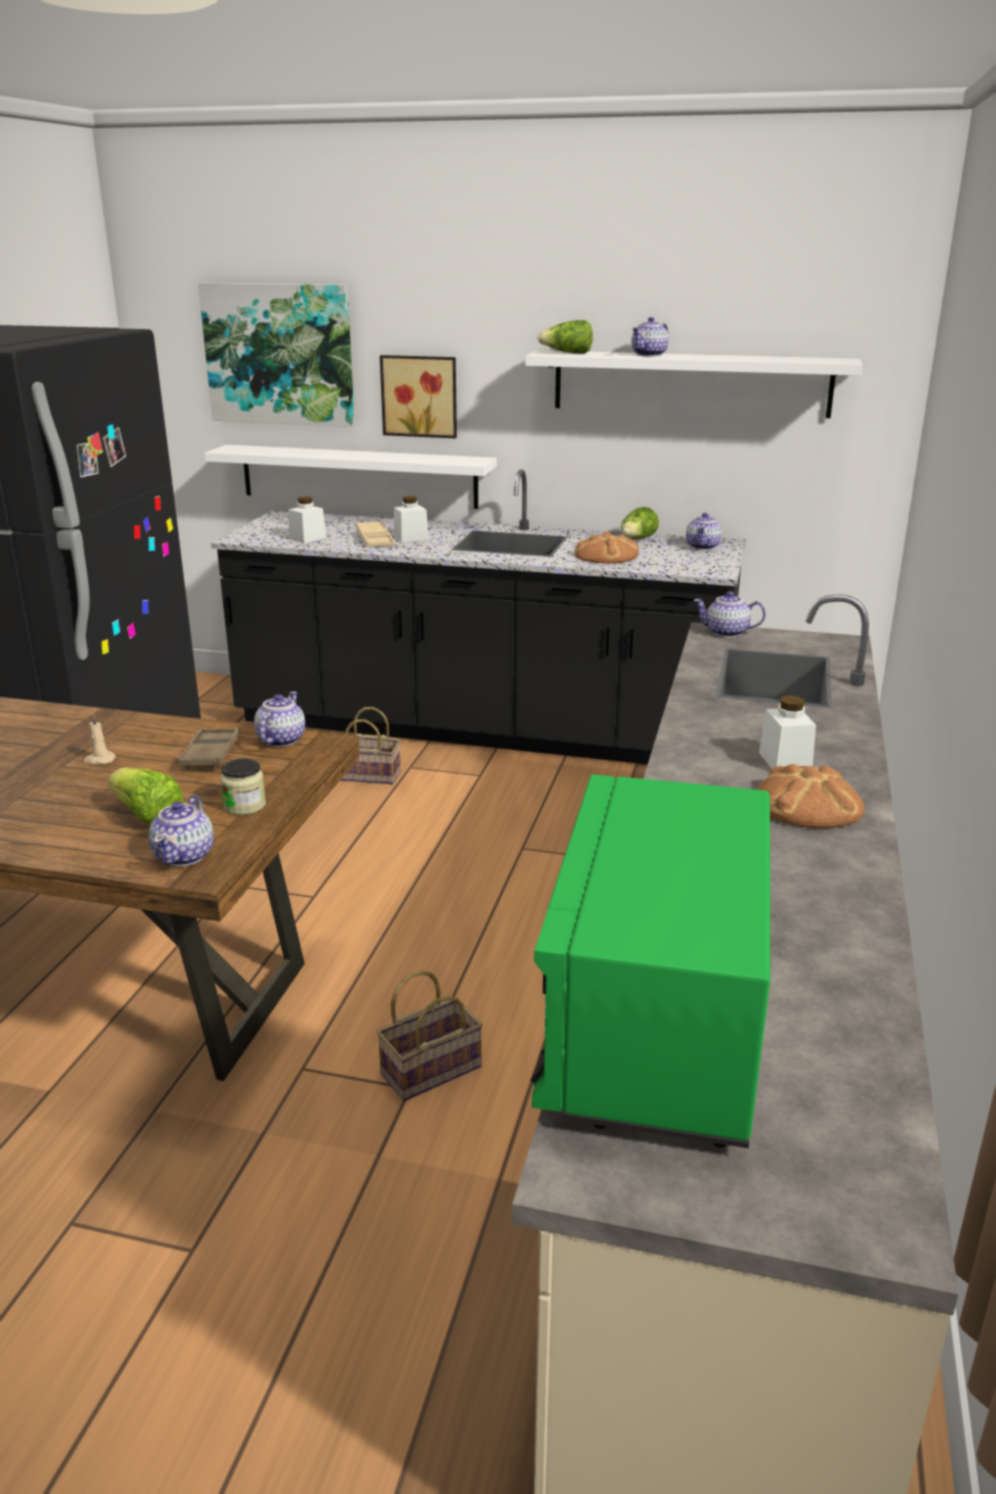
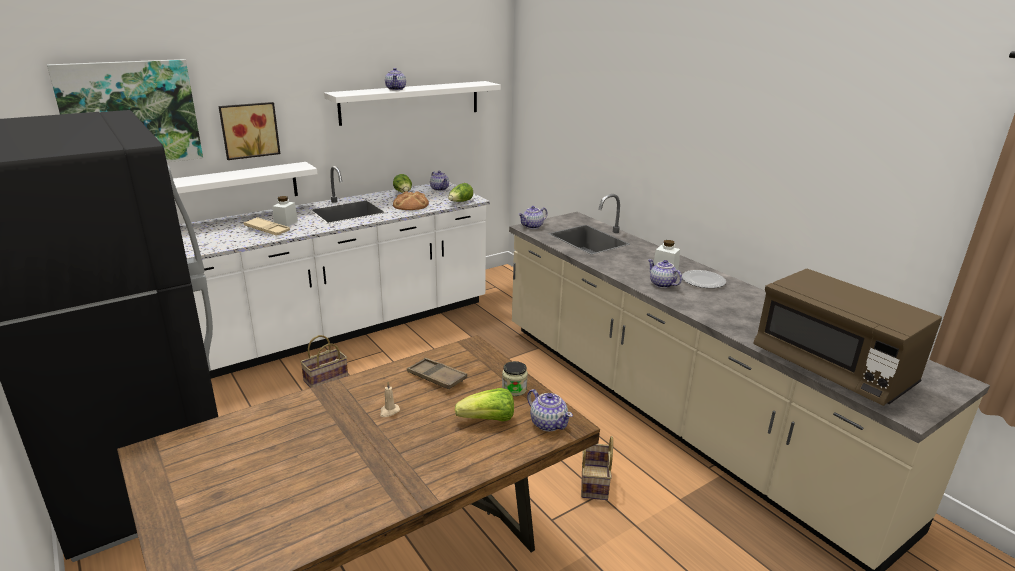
camera: 50 degrees left, 0 degrees up
black counter [211,469,746,764] -> white counter [180,166,490,378]
teapot [254,692,305,747] -> teapot moved to [648,259,682,288]
white jar [289,496,326,543] -> none
green microwave [530,774,770,1148] -> brown microwave [753,269,942,406]
lettuce [537,320,593,354] -> lettuce moved to [448,183,473,202]
bread [756,764,864,828] -> plate [682,270,726,288]

